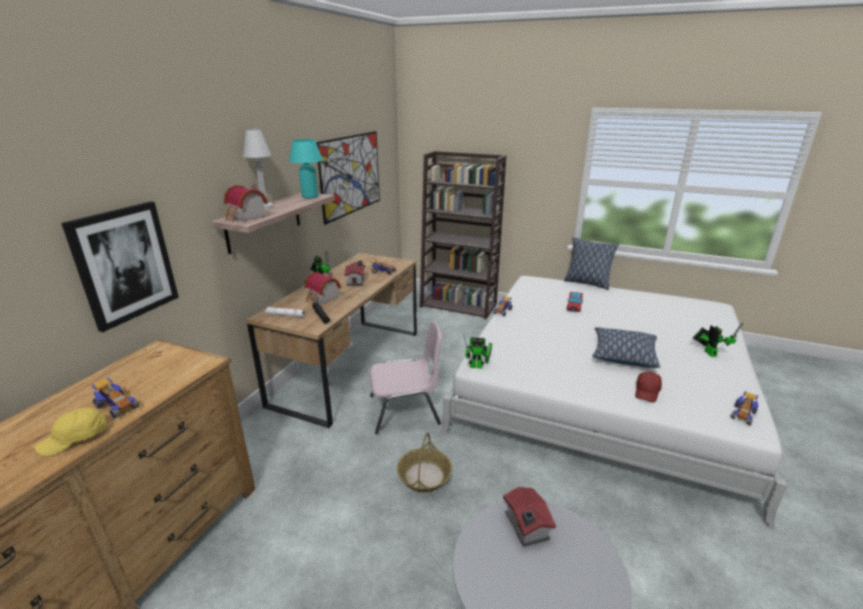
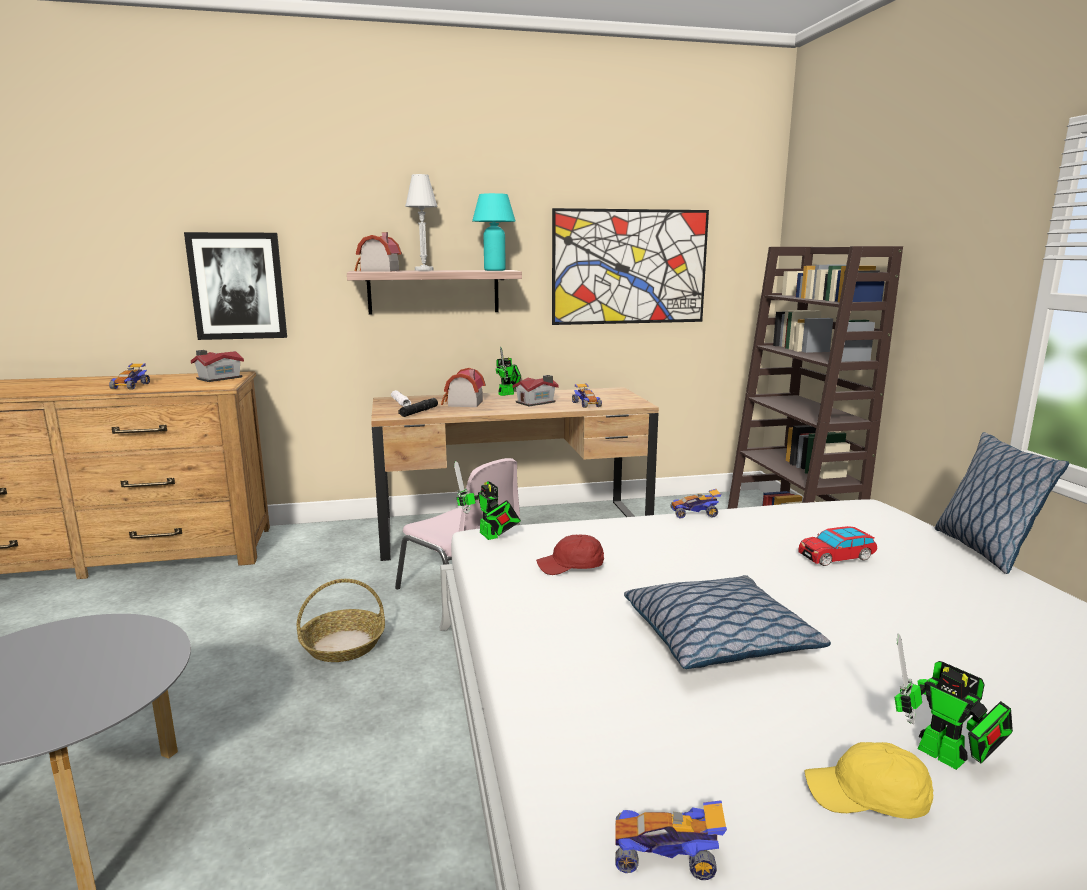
camera: 55 degrees right, 10 degrees down
yellow cap [34,407,107,456] -> yellow cap moved to [805,742,933,819]
toy house [503,487,556,547] -> toy house moved to [191,350,244,382]
red cap [635,371,662,403] -> red cap moved to [536,535,604,575]
toy robot [693,322,743,357] -> toy robot turned 90 degrees clockwise [895,634,1013,770]

